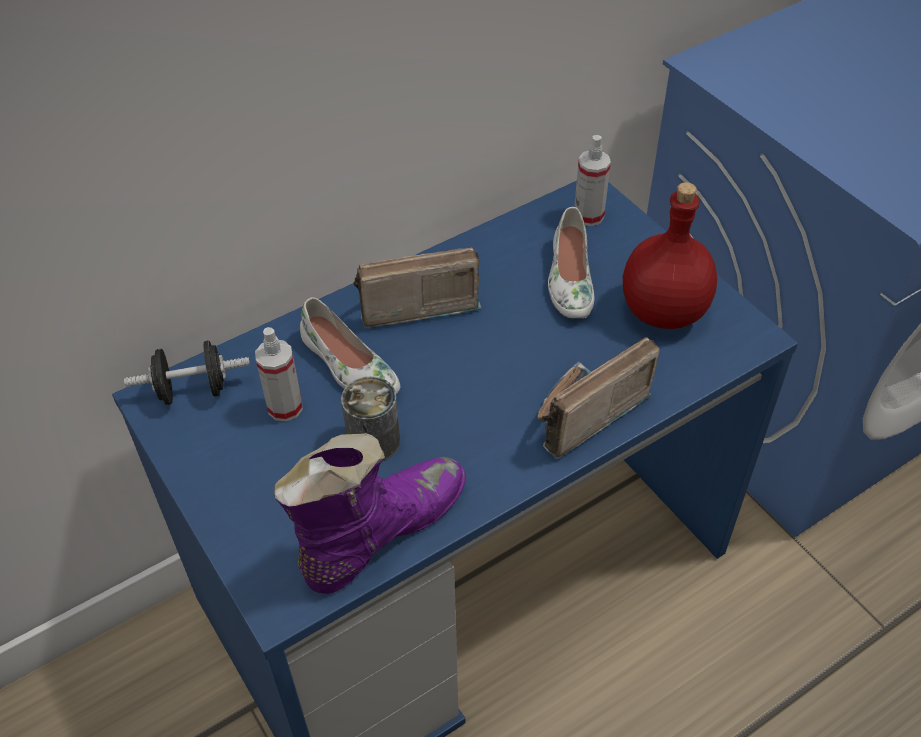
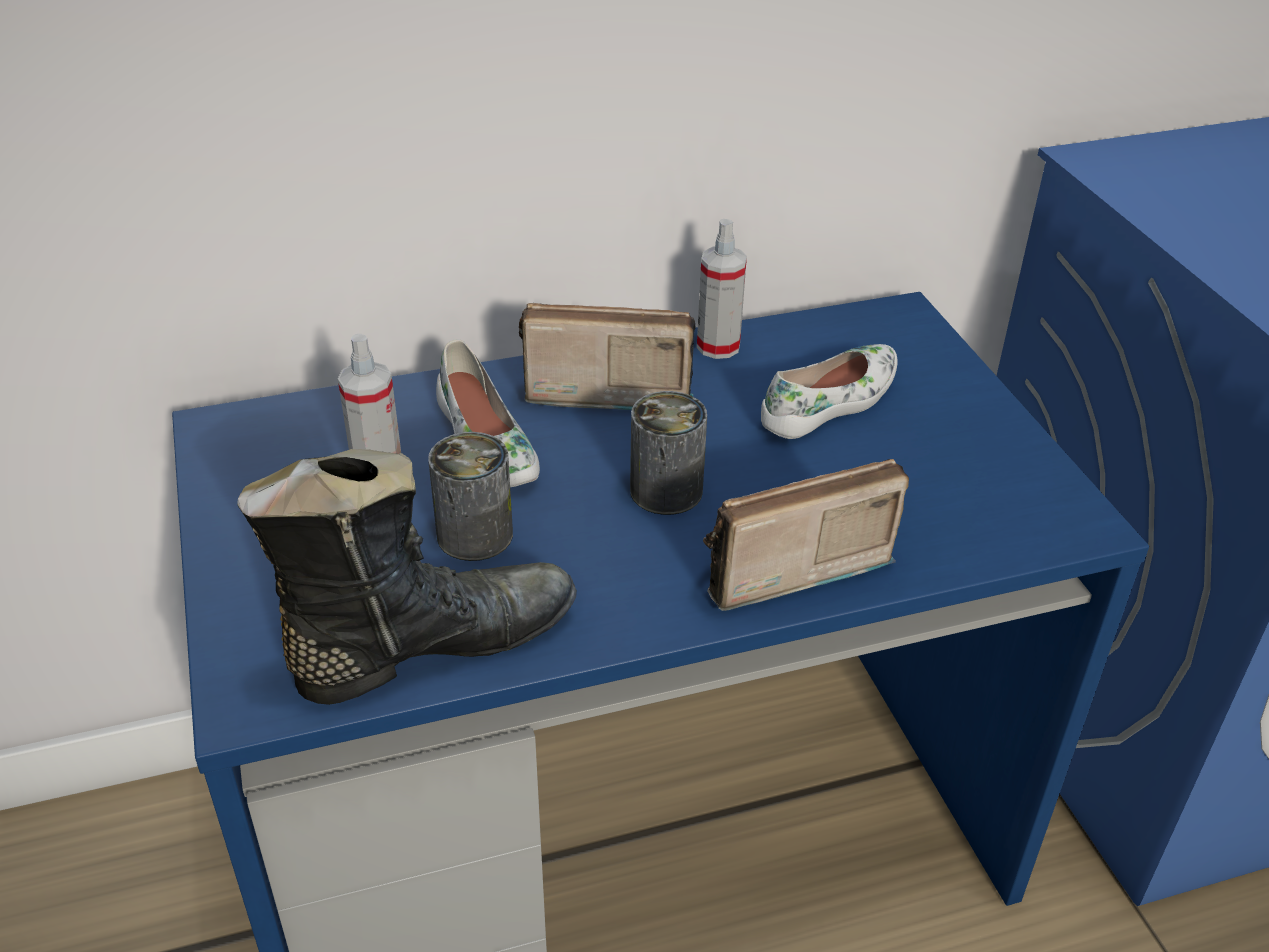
camera: 15 degrees right, 10 degrees down
black dumbbell [124,341,250,405] -> none
purple boot [274,433,466,594] -> black boot [237,449,577,705]
white shoe [548,207,594,318] -> white shoe turned 150 degrees counterclockwise [761,344,898,439]
spray bottle [574,135,611,226] -> spray bottle moved to [697,219,747,359]
red bottle [623,182,717,329] -> none
none -> can [630,391,707,515]

